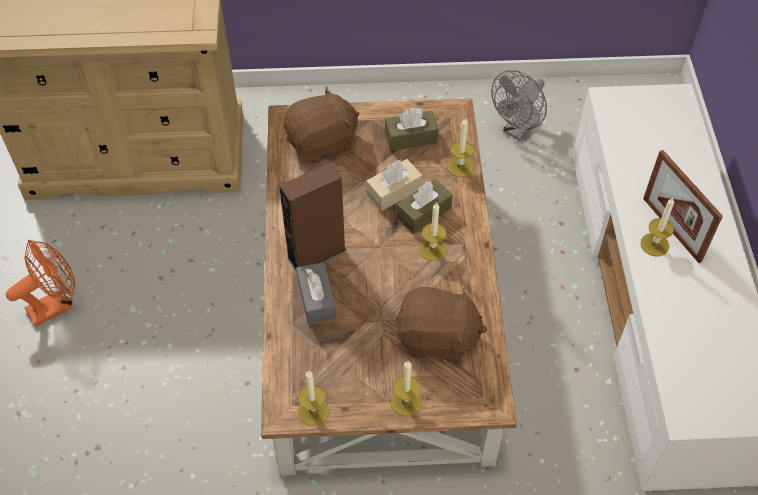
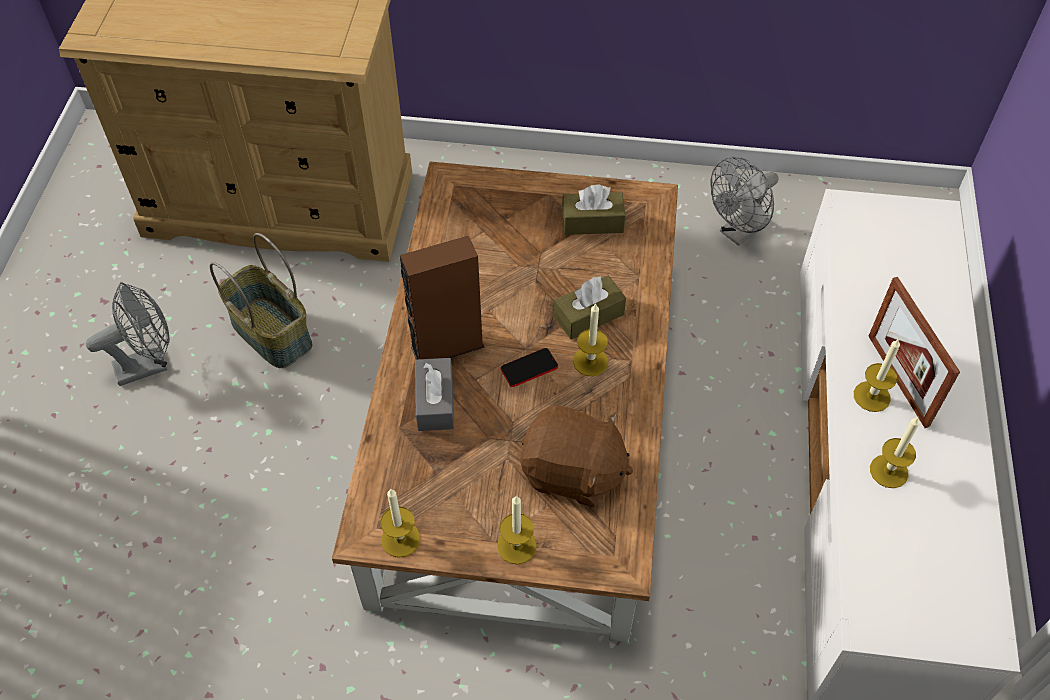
camera: 10 degrees right, 0 degrees up
orange fan [6,240,76,327] -> grey fan [86,282,170,386]
brown plush toy [283,87,359,163] -> none
beige tissue box [366,159,423,211] -> none
candle [447,117,474,177] -> candle moved to [870,416,920,488]
none -> basket [210,233,313,368]
none -> phone [500,348,558,387]

